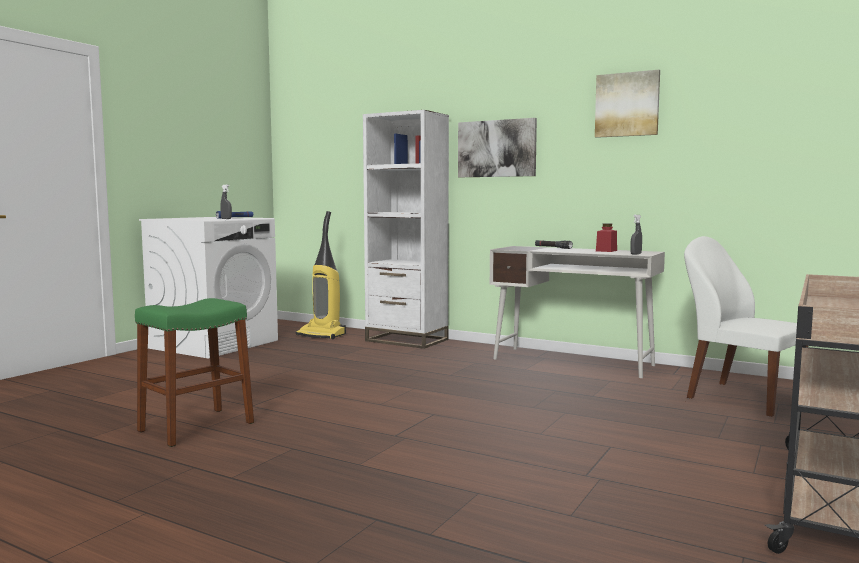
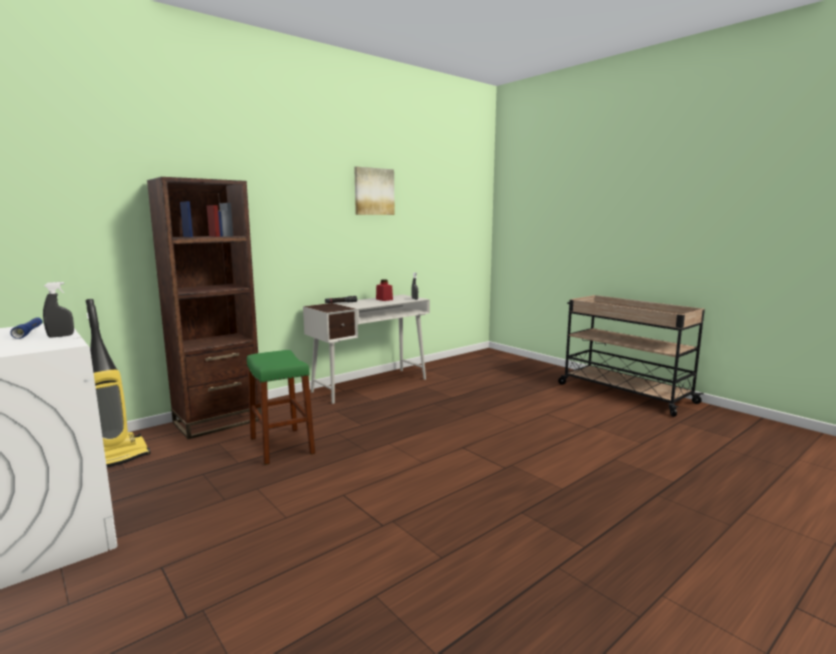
camera: 70 degrees left, 5 degrees up
green stool [135,298,254,447] -> green stool moved to [247,350,315,465]
white bookcase [363,110,449,349] -> brown bookcase [147,177,261,439]
picture [458,118,537,177] -> none
white chair [684,236,808,417] -> none

